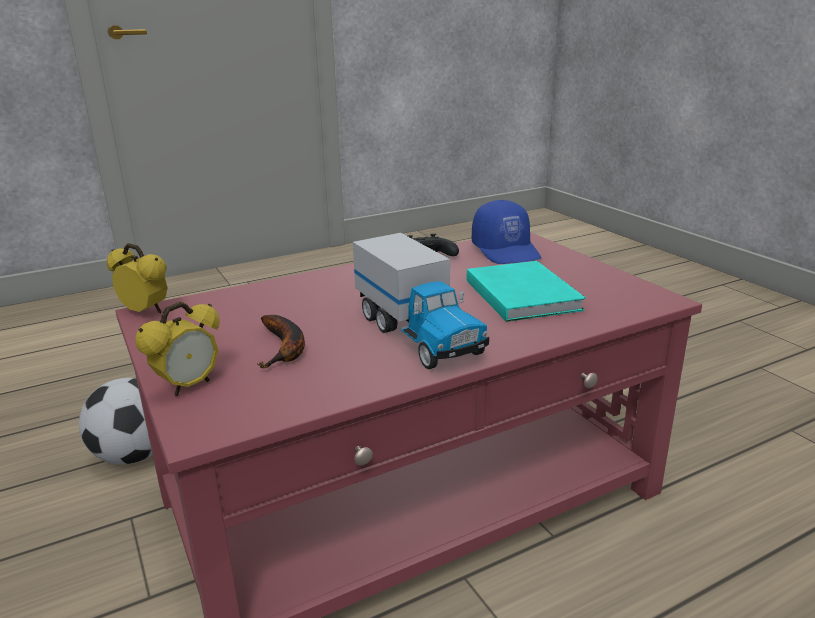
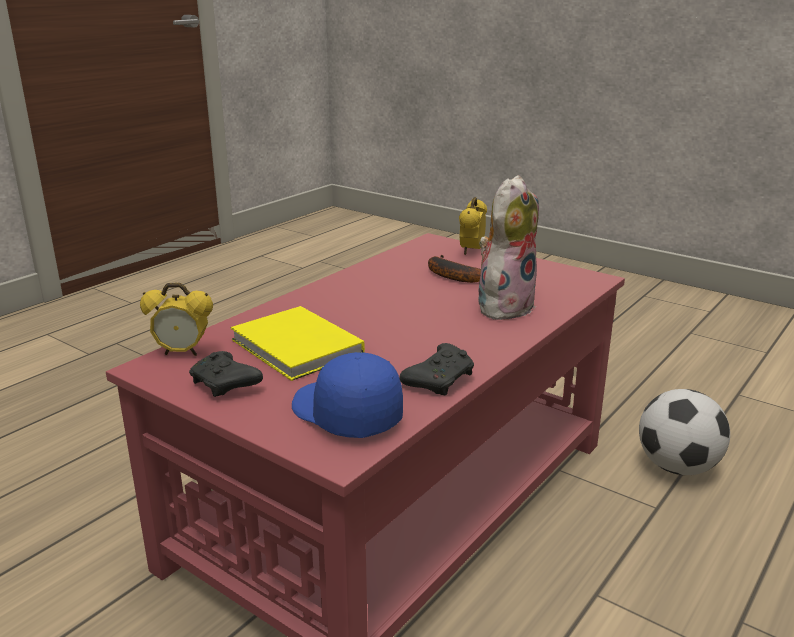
camera: 155 degrees right, 0 degrees up
alarm clock [107,243,168,313] -> alarm clock moved to [140,283,213,356]
toy truck [353,233,489,369] -> none
turquoise book [467,261,586,322] -> yellow book [230,306,365,381]
none -> black game controller [189,351,263,397]
none -> plush toy [478,175,539,321]

